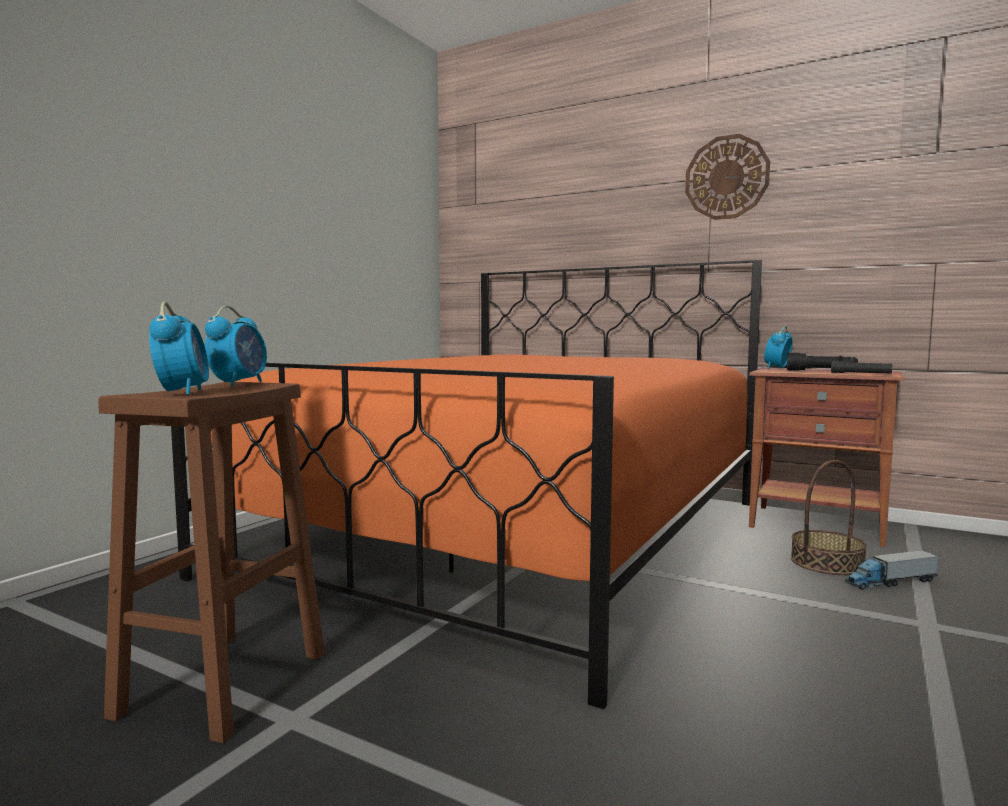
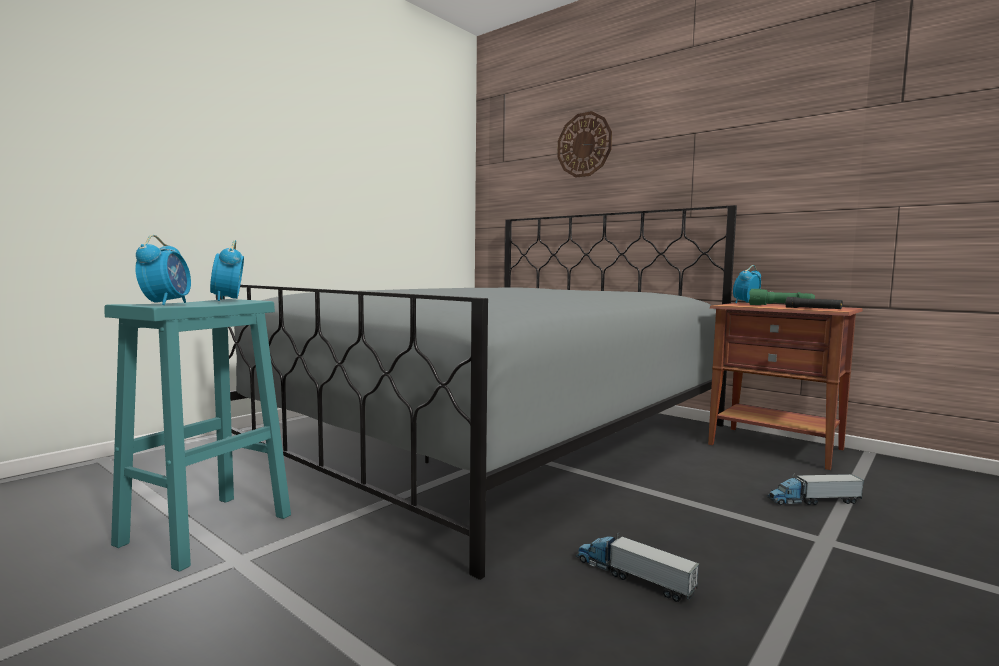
camera: 10 degrees right, 0 degrees up
brown stool [98,382,324,743] -> turquoise stool [104,299,291,572]
orange bed [171,260,762,709] -> grey bed [216,205,737,580]
alarm clock [205,306,267,386] -> alarm clock turned 135 degrees clockwise [210,240,244,301]
wall clock [685,134,770,220] -> wall clock moved to [557,111,612,178]
black flashlight [787,352,858,371] -> green flashlight [749,289,815,305]
basket [791,460,867,575] -> none
none -> toy truck [576,532,700,602]

